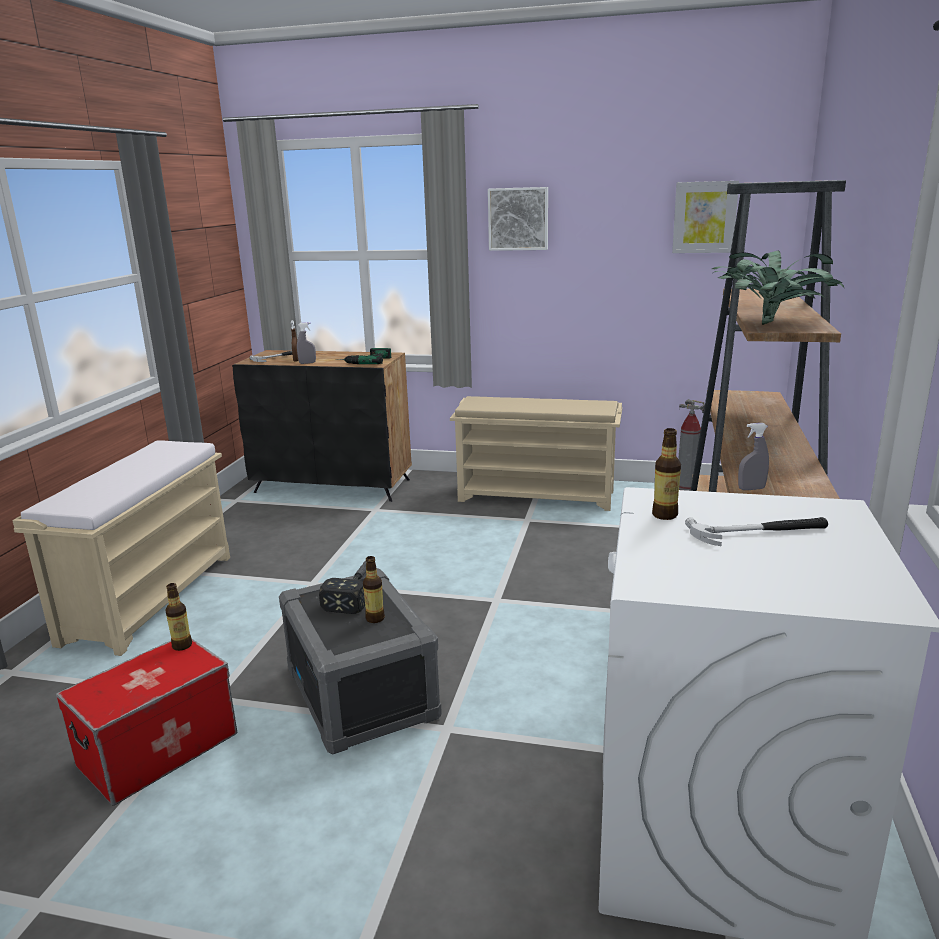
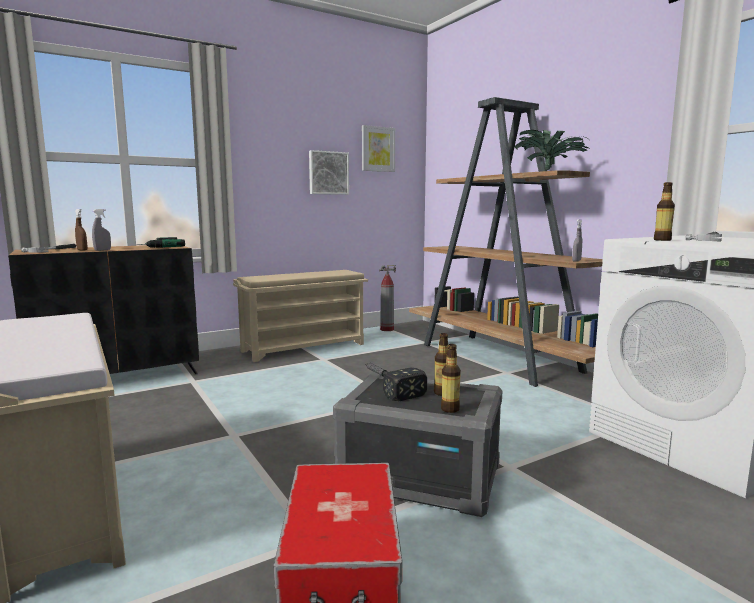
camera: 45 degrees left, 10 degrees down
bottle [165,583,192,651] -> bottle moved to [441,344,461,413]
picture [488,187,548,251] -> picture moved to [309,150,349,195]

